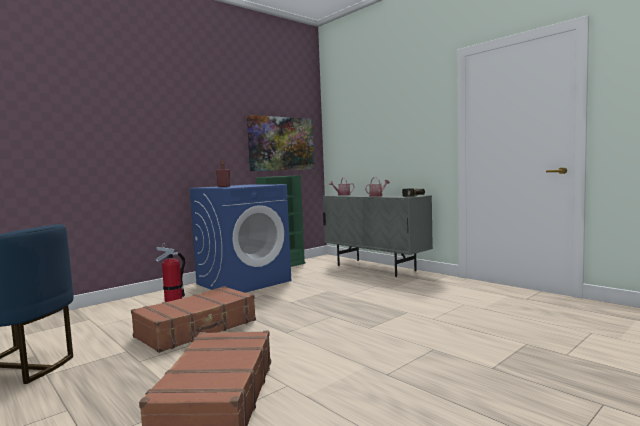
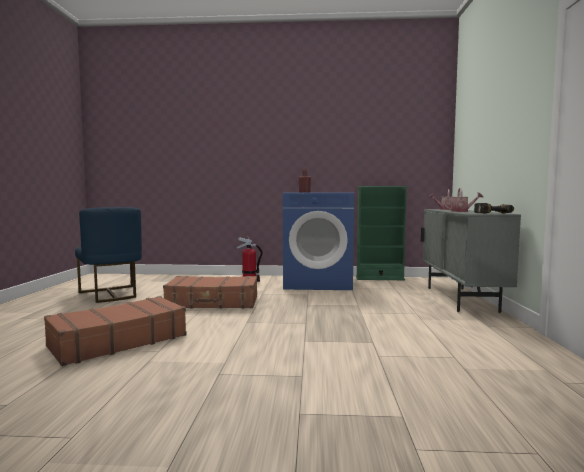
camera: 45 degrees right, 0 degrees up
picture [247,115,314,171] -> none

